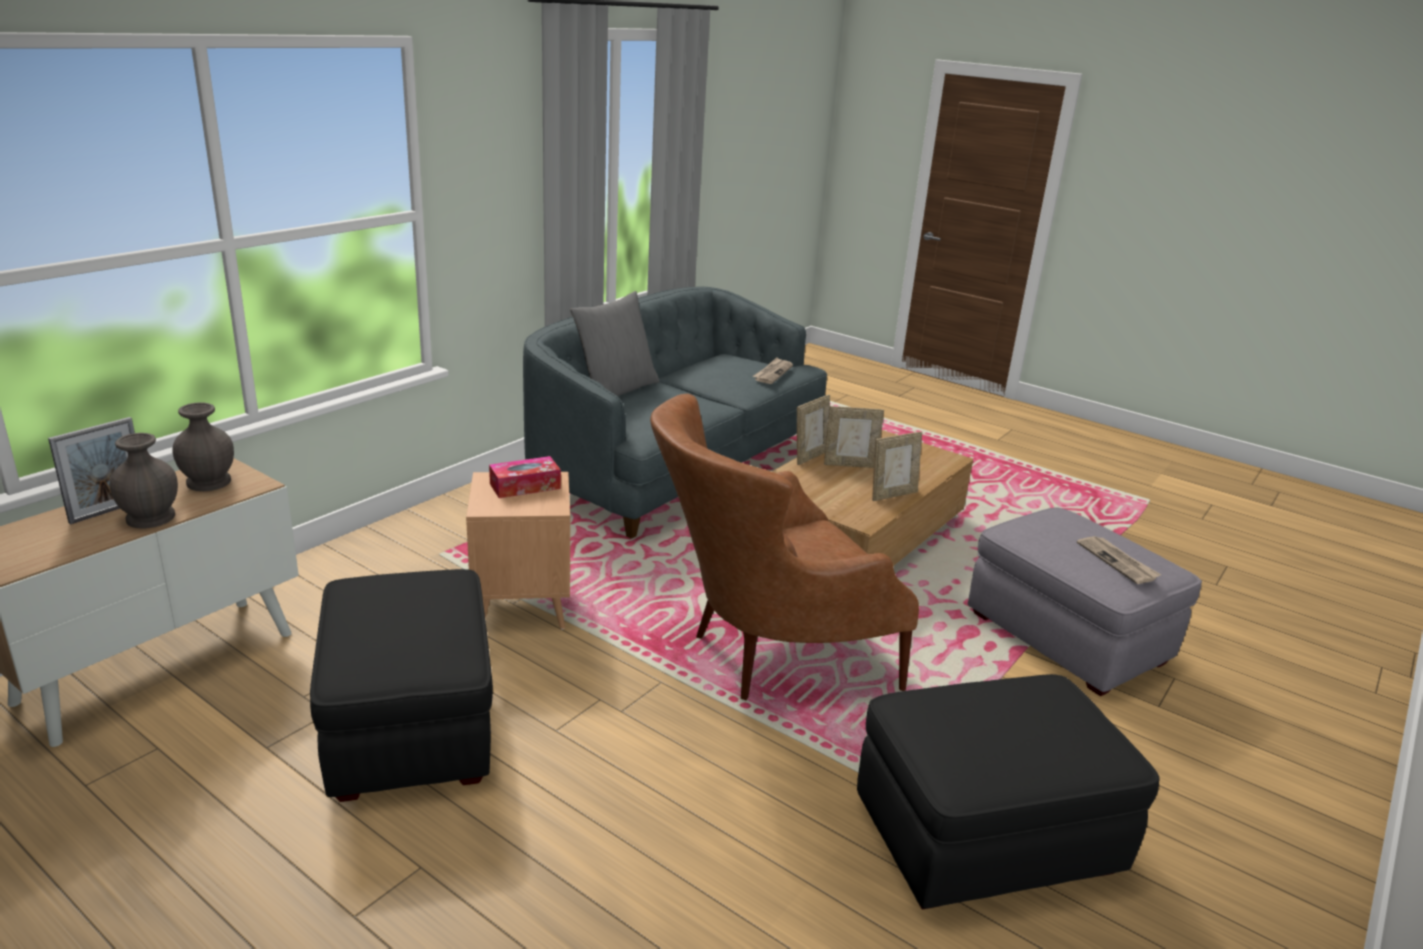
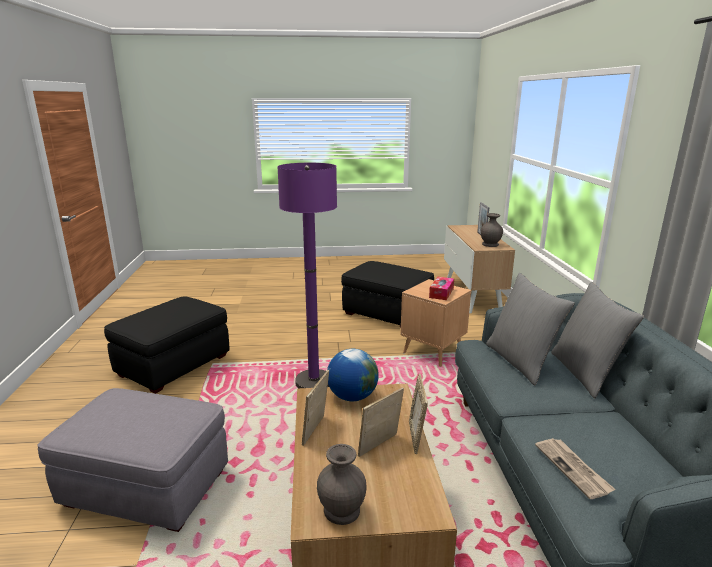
camera: 140 degrees right, 5 degrees down
grey vase [110,433,178,528] -> grey vase moved to [317,444,367,525]
brown armchair [650,394,919,700] -> purple floor lamp [278,163,337,388]
newspaper [1077,536,1161,584] -> none
none -> globe [327,349,379,401]
none -> grey pillow [486,273,575,386]

